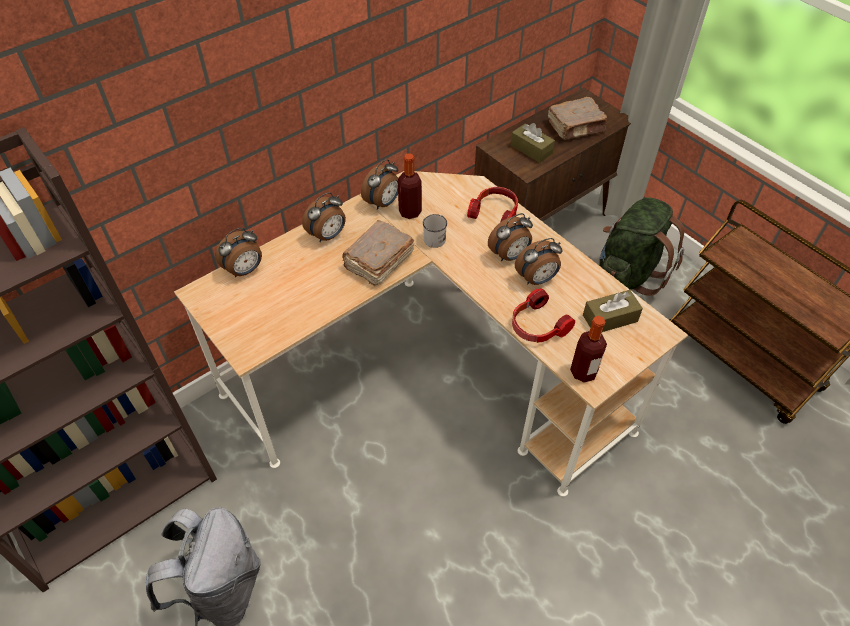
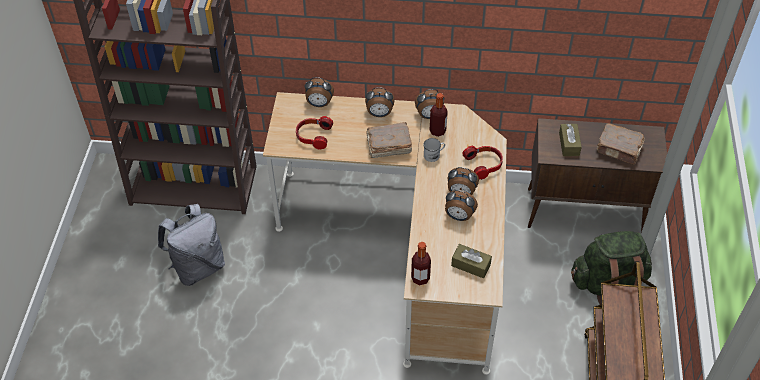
camera: 45 degrees right, 0 degrees up
headphones [512,288,575,343] -> headphones moved to [296,116,333,150]

